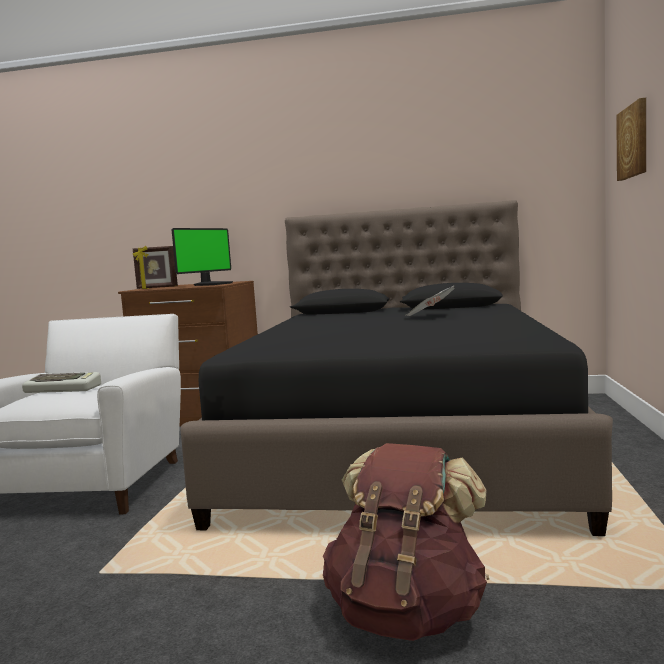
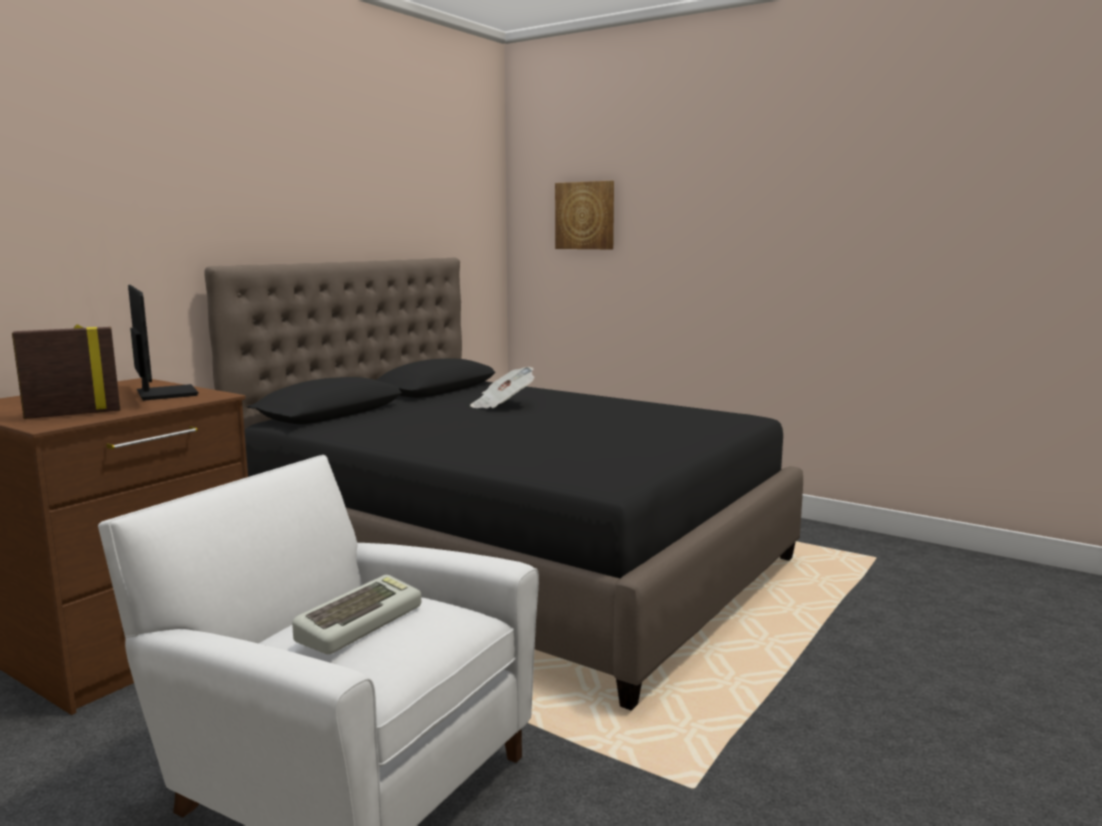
camera: 65 degrees left, 5 degrees up
picture frame [133,246,178,289] -> picture frame turned 150 degrees counterclockwise [12,324,120,419]
brown backpack [323,443,489,641] -> none

